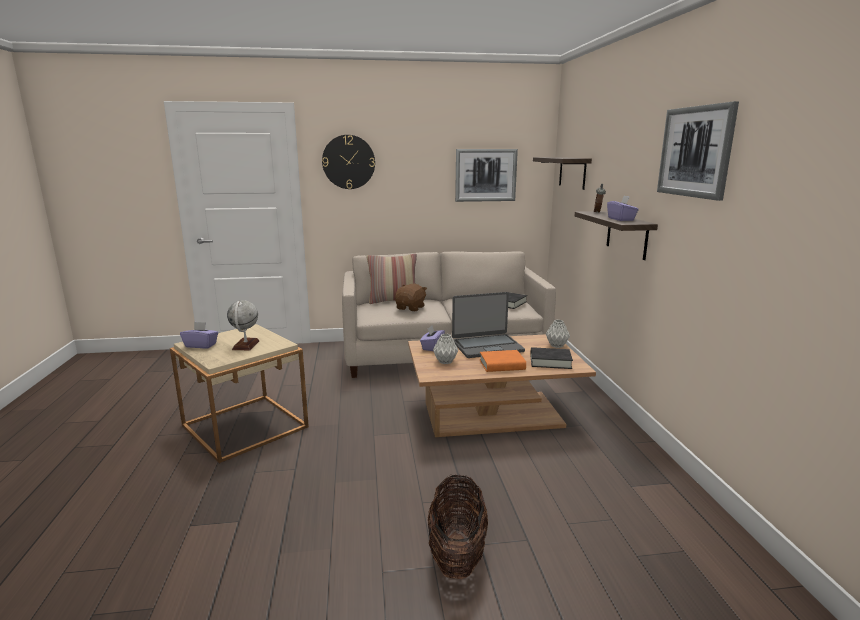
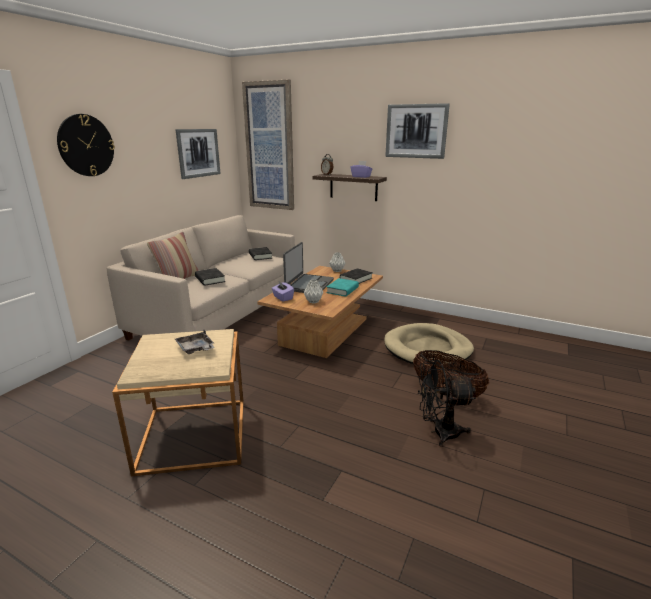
camera: 55 degrees left, 5 degrees up
purple tissue box [180,322,218,349] -> none
globe [227,300,260,350] -> grey tray [175,330,215,354]
brown plush toy [395,284,427,311] -> black book [195,268,226,286]
orange book [480,350,526,372] -> turquoise book [326,278,359,297]
shelf [533,157,592,190] -> picture [242,79,294,210]
none -> beige dog bed [384,323,474,367]
none -> black fan [418,360,476,447]

